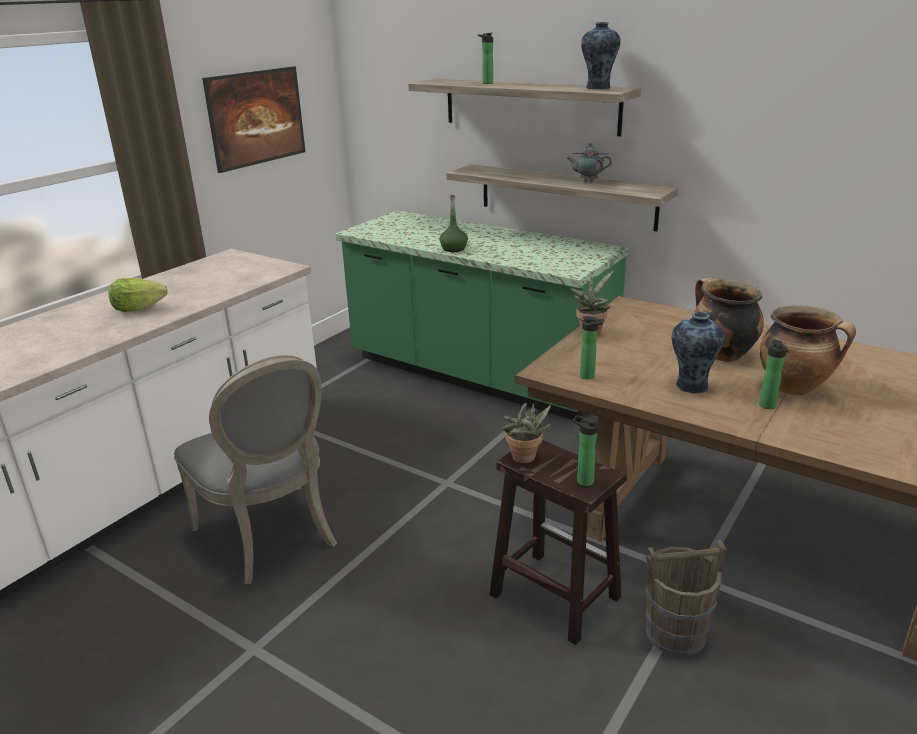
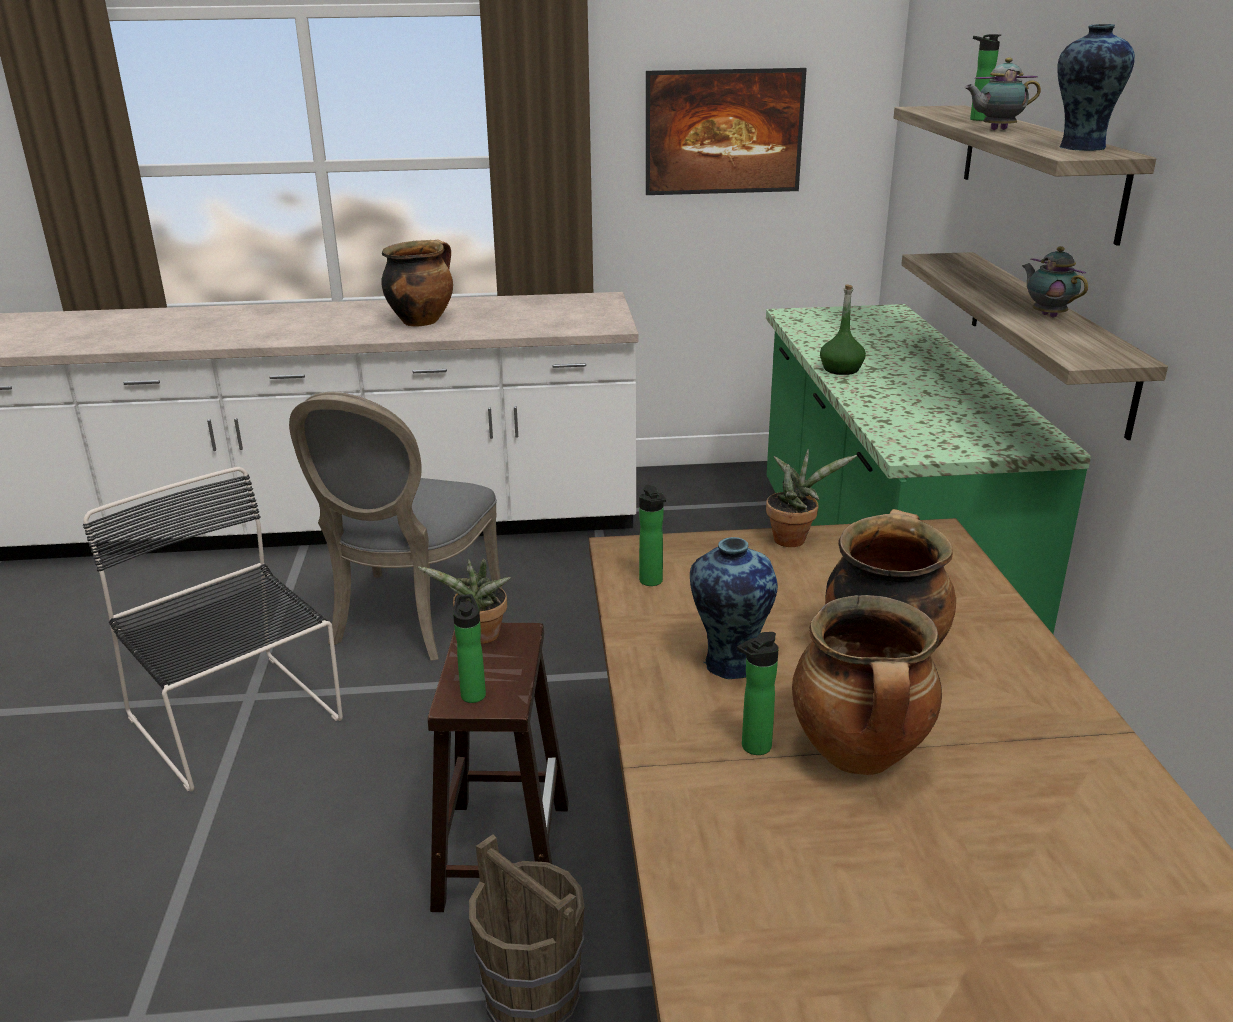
camera: 50 degrees right, 0 degrees up
lettuce [108,278,168,312] -> cooking pot [381,239,453,326]
none -> black chair [83,467,343,791]
none -> teapot [965,57,1041,130]

